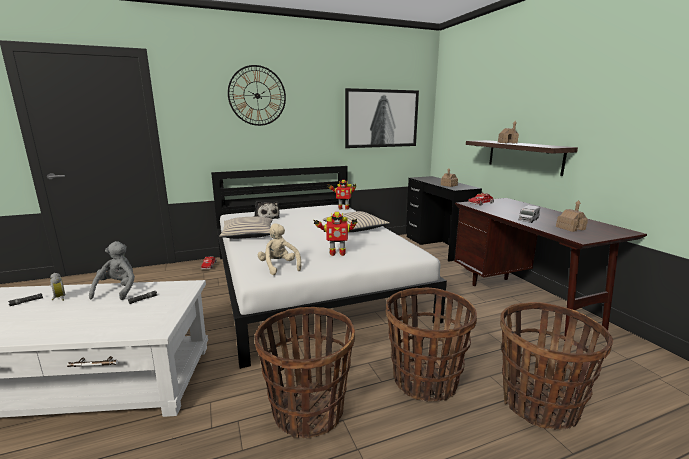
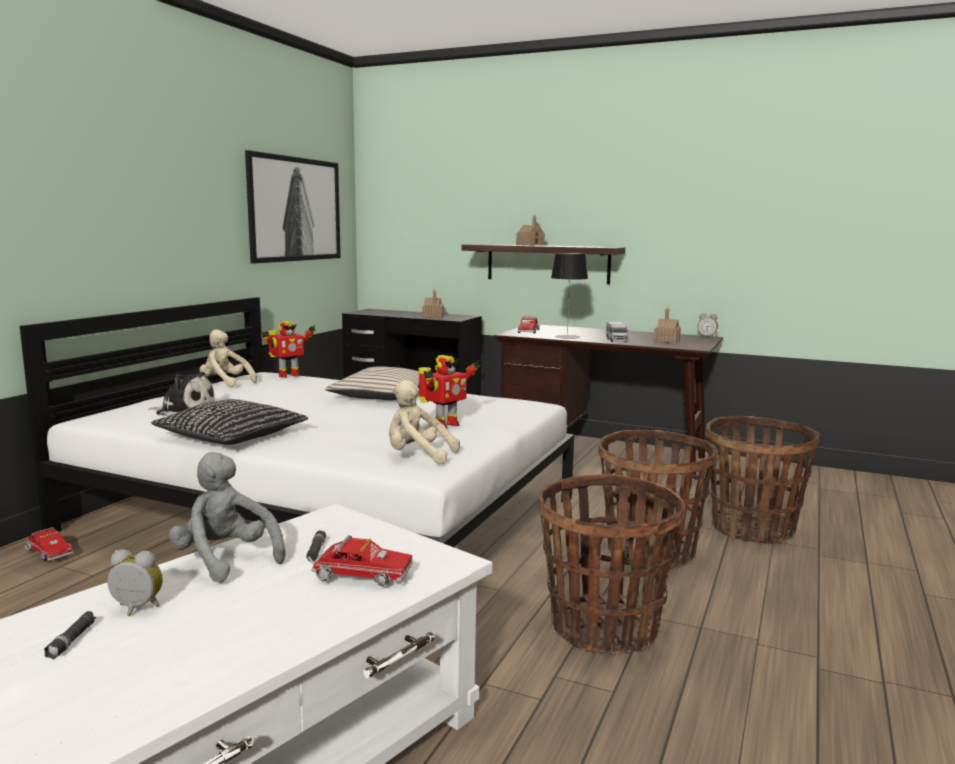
camera: 45 degrees left, 5 degrees down
beige pillow [219,216,273,239] -> black pillow [151,399,308,445]
wall clock [228,65,286,126] -> none
none -> beige plush toy [200,329,257,387]
none -> toy truck [308,535,413,586]
none -> table lamp [551,253,588,339]
none -> alarm clock [697,313,718,339]

